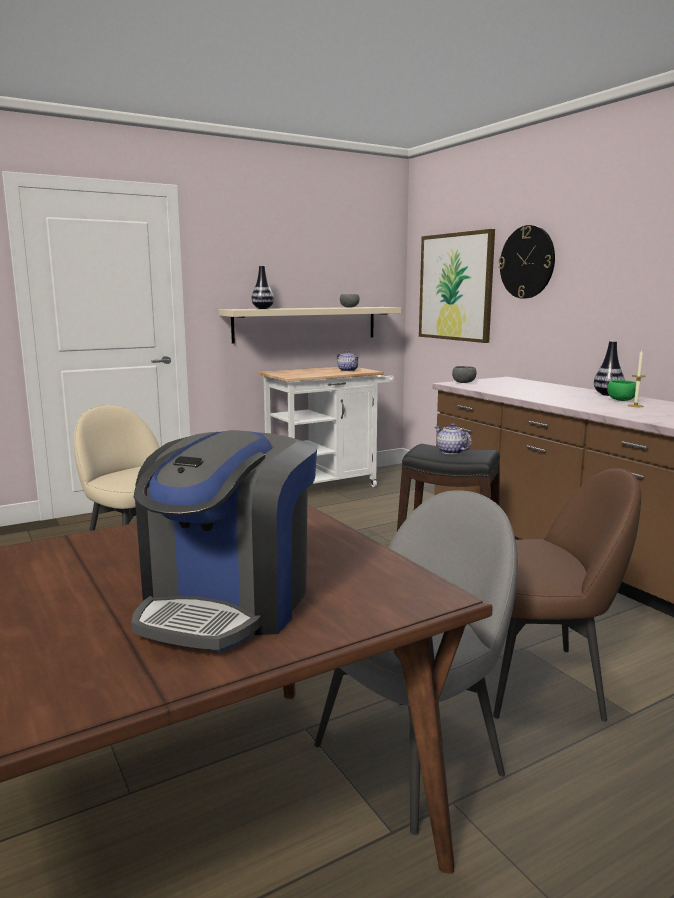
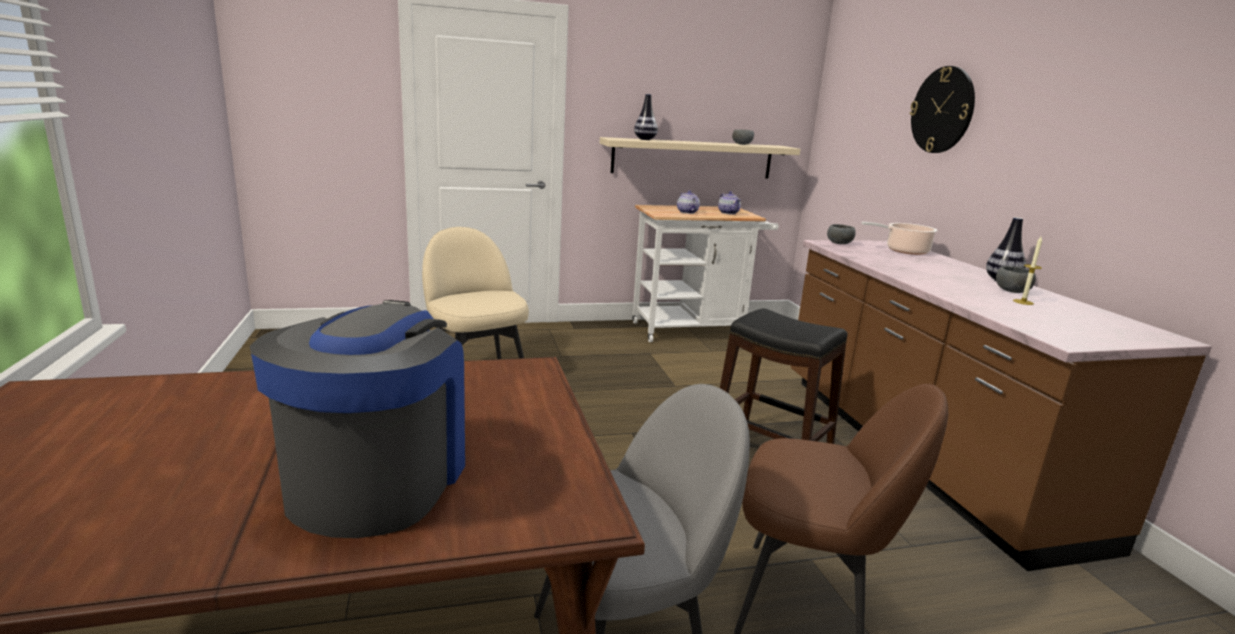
camera: 15 degrees right, 5 degrees up
coffee machine [131,430,317,651] -> coffee machine turned 150 degrees clockwise [250,300,465,538]
picture [419,229,495,343] -> none
teapot [435,423,472,455] -> teapot moved to [677,190,700,214]
green bowl [607,380,636,401] -> grey bowl [996,266,1036,293]
none -> cooking pot [862,222,938,255]

